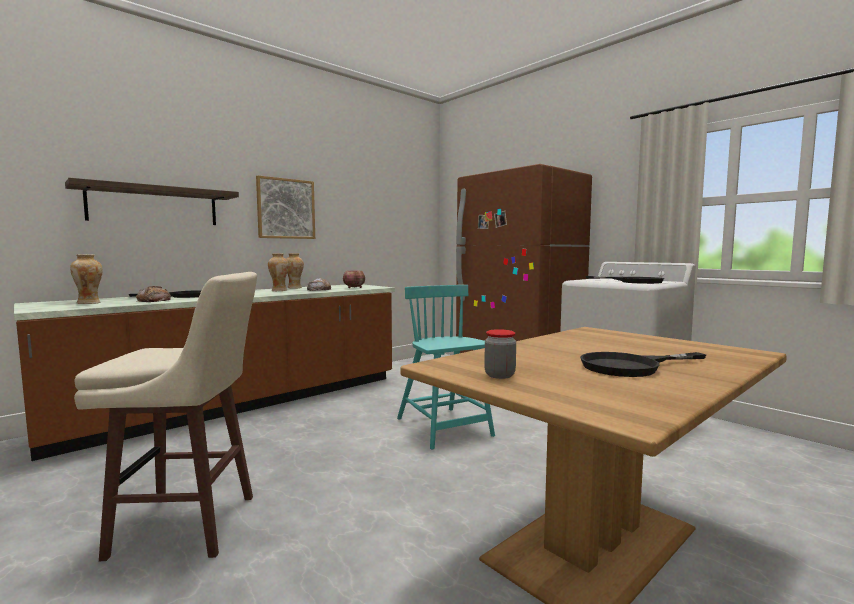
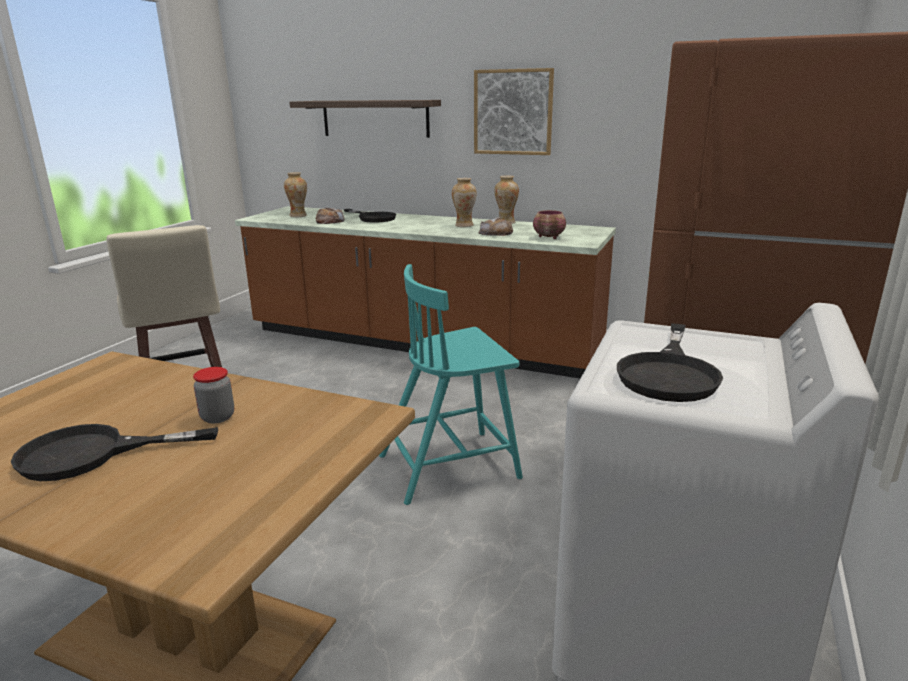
camera: 65 degrees right, 15 degrees up
turquoise chair [397,285,495,450] -> turquoise chair turned 150 degrees counterclockwise [379,264,523,505]
jar [484,329,516,379] -> jar moved to [193,367,234,423]
black frying pan [580,352,706,377] -> black frying pan turned 60 degrees counterclockwise [11,424,218,481]

